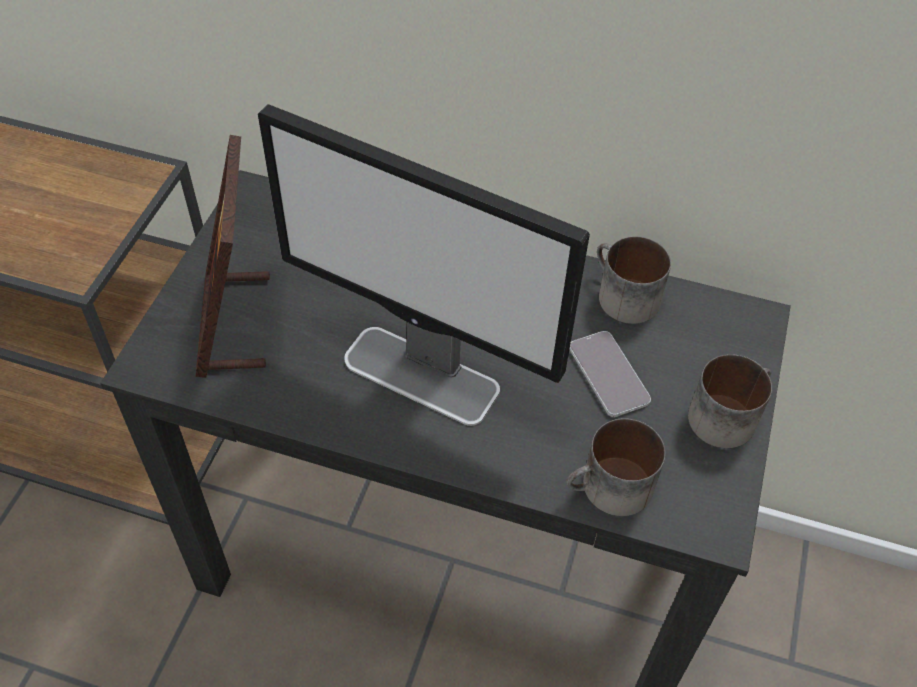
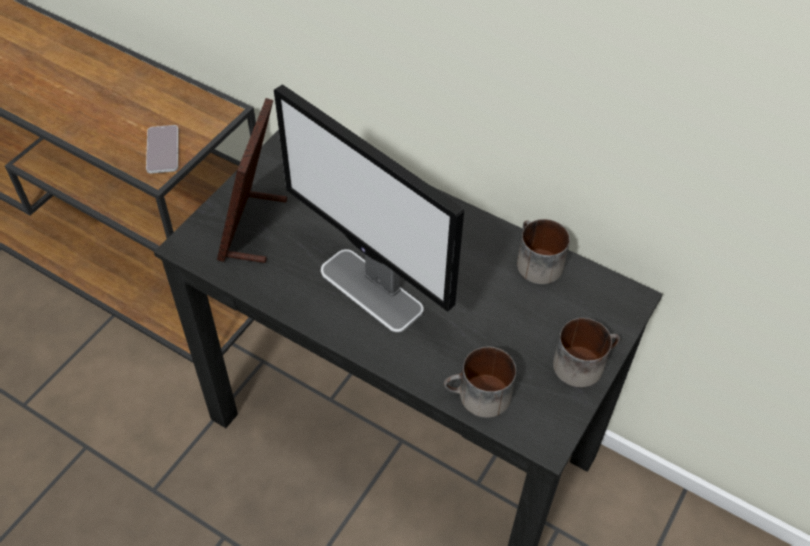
camera: 15 degrees right, 0 degrees up
phone [569,331,651,417] -> phone moved to [146,125,179,174]

